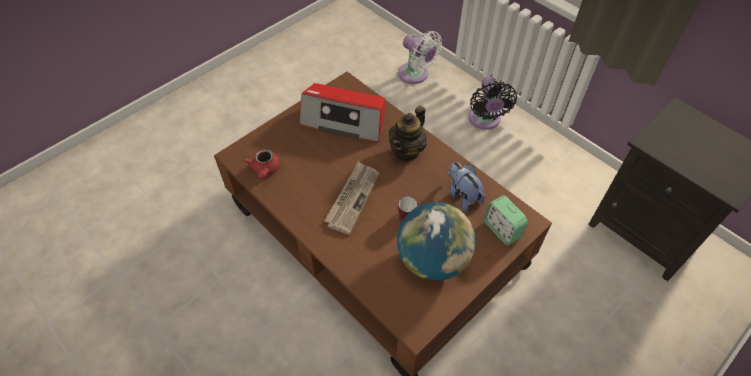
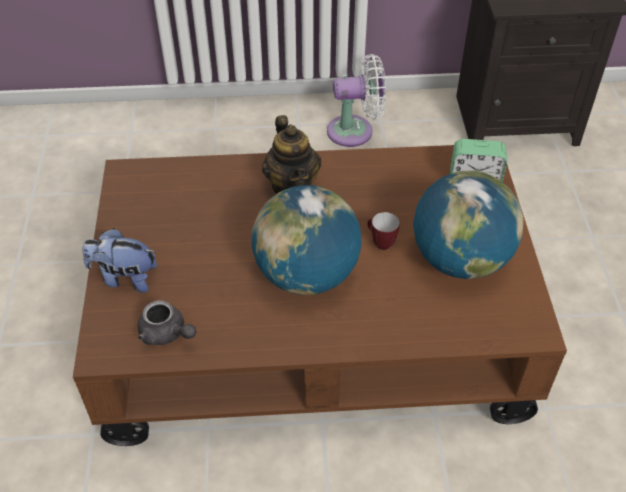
camera: 50 degrees left, 5 degrees down
red teapot [244,149,280,179] -> grey teapot [138,300,196,345]
radio [299,83,385,142] -> none
newspaper [324,161,379,235] -> globe [252,185,362,295]
white fan [398,31,442,84] -> white fan moved to [327,54,386,147]
plush toy [448,162,485,212] -> plush toy moved to [82,228,157,293]
black fan [469,77,517,130] -> none

